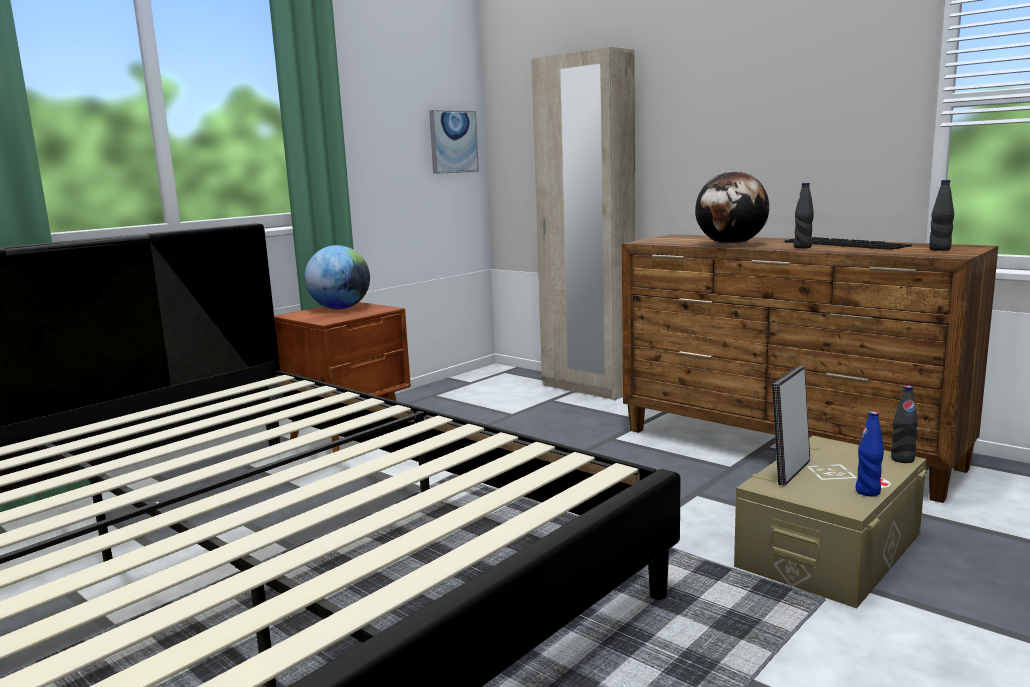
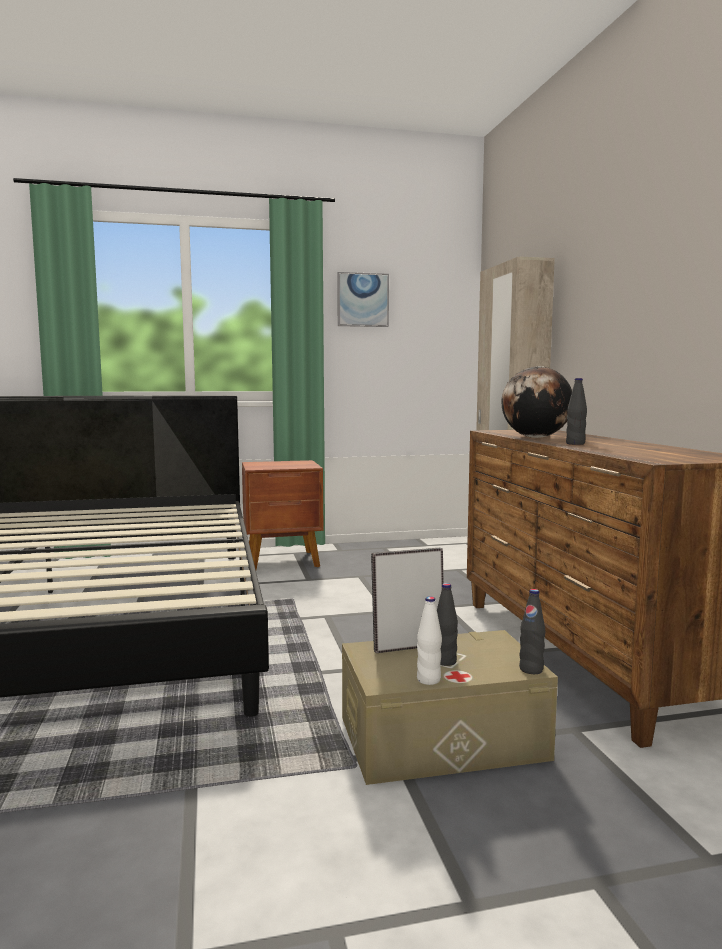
camera: 35 degrees right, 5 degrees down
globe [305,245,370,309] -> none
picture [429,110,479,174] -> picture moved to [337,272,389,327]
keyboard [785,237,912,250] -> none
blue bottle [856,411,884,497] -> white bottle [417,596,442,685]
black bottle [929,180,954,251] -> black bottle moved to [437,583,458,666]

